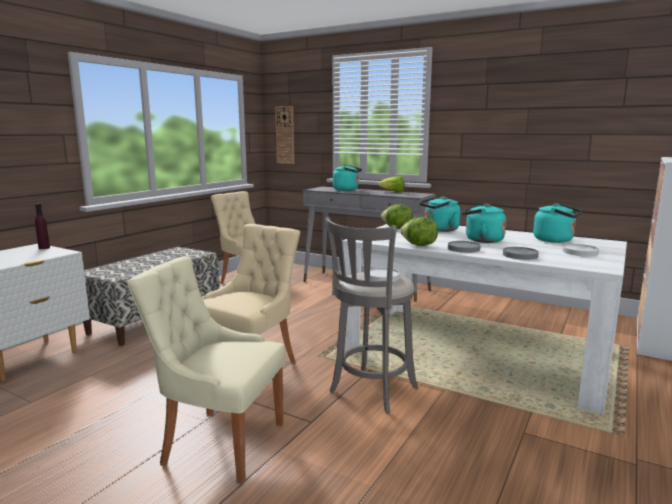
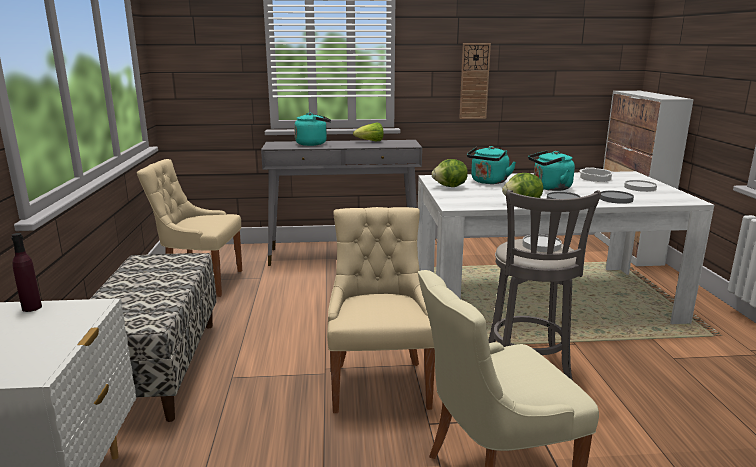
camera: 35 degrees left, 5 degrees up
wall clock [275,106,294,164] -> wall clock moved to [459,43,491,119]
turquoise kettle [533,203,582,243] -> cooking pot [579,167,614,182]

